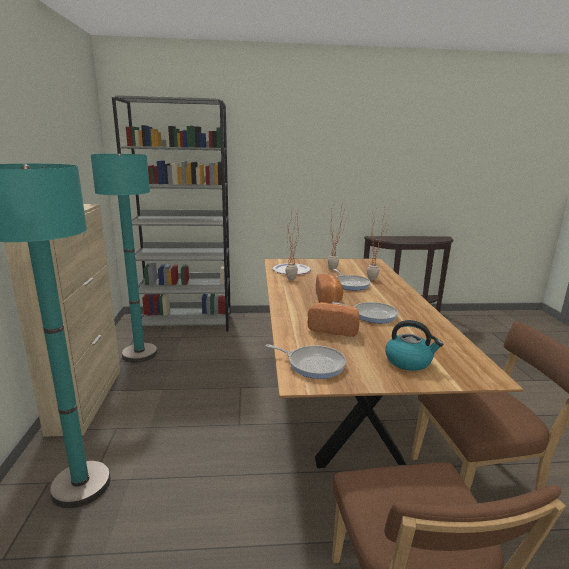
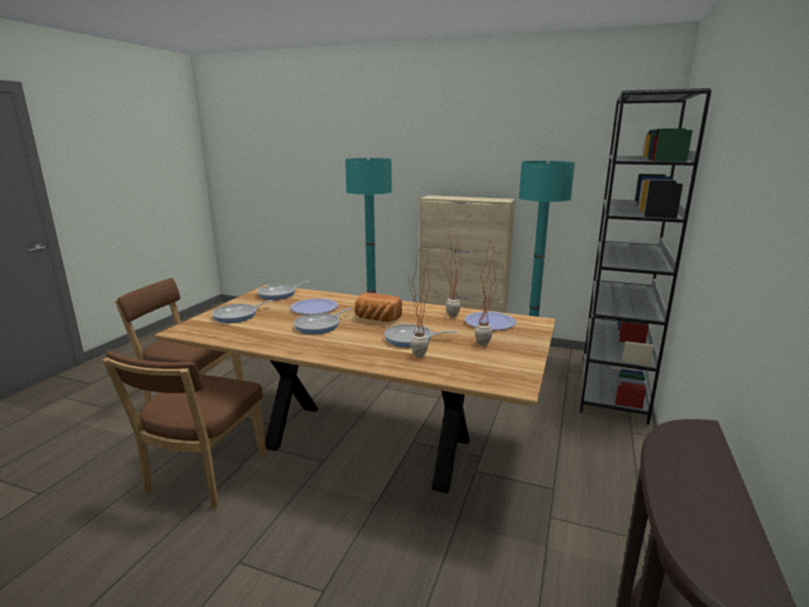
camera: 115 degrees right, 0 degrees up
bread [307,302,360,337] -> plate [290,298,338,314]
kettle [385,320,443,371] -> frying pan [212,300,274,323]

